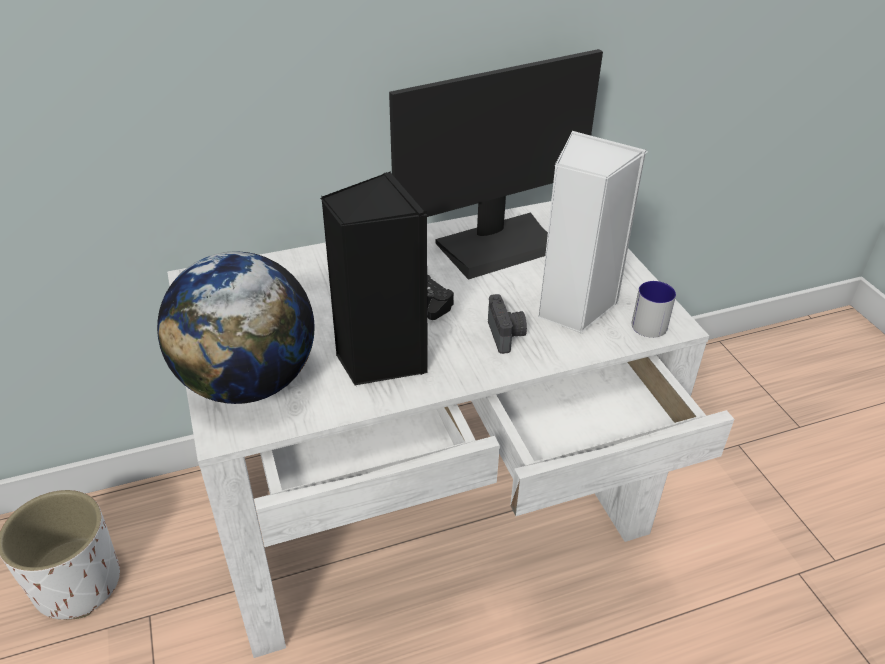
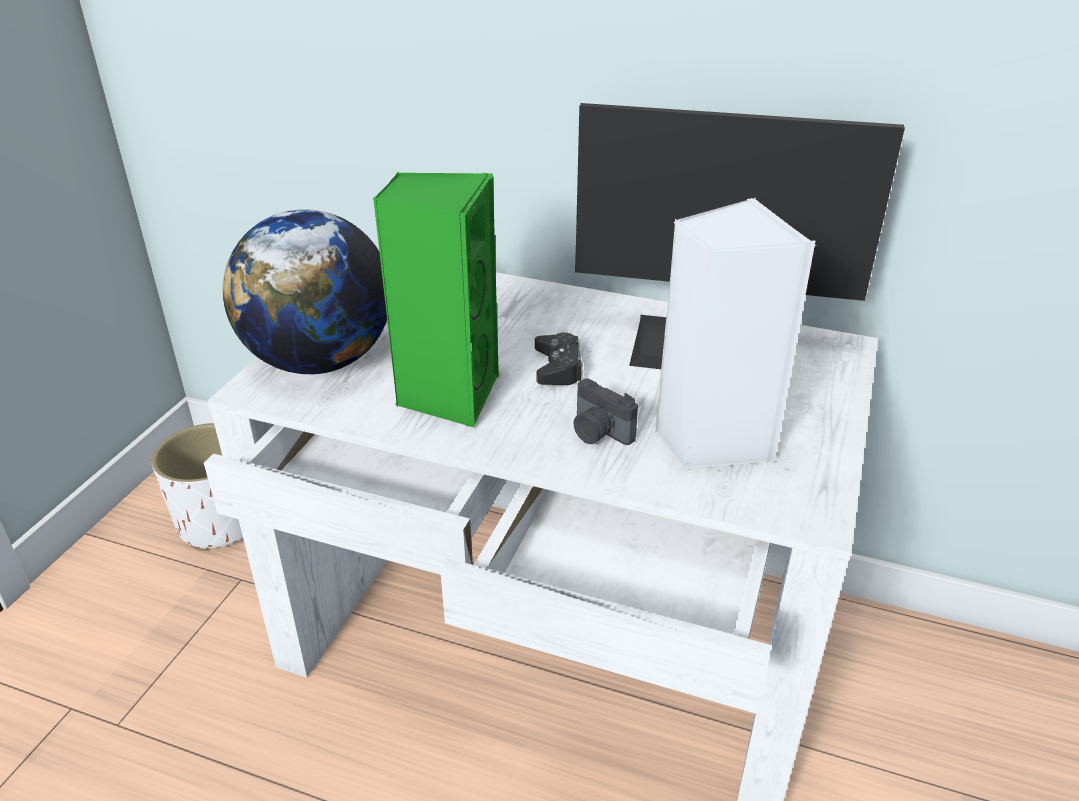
camera: 40 degrees right, 5 degrees down
black speaker [320,171,428,386] -> green speaker [373,172,499,427]
camera [488,294,527,354] -> camera turned 105 degrees clockwise [573,379,638,445]
mug [632,281,676,338] -> none

